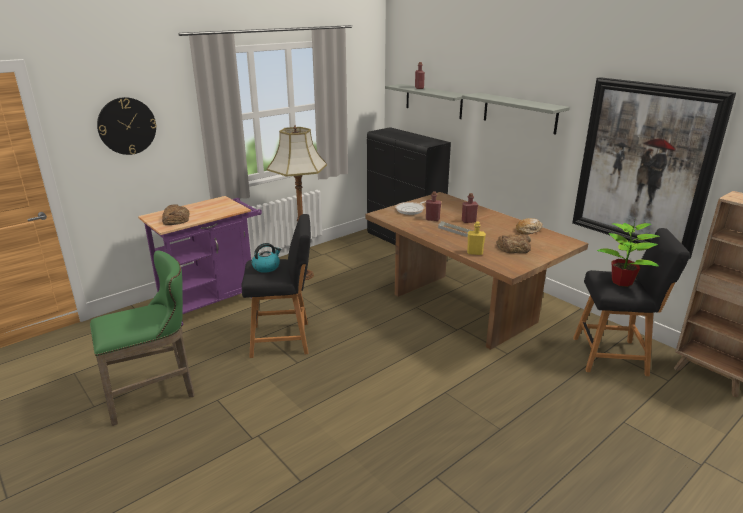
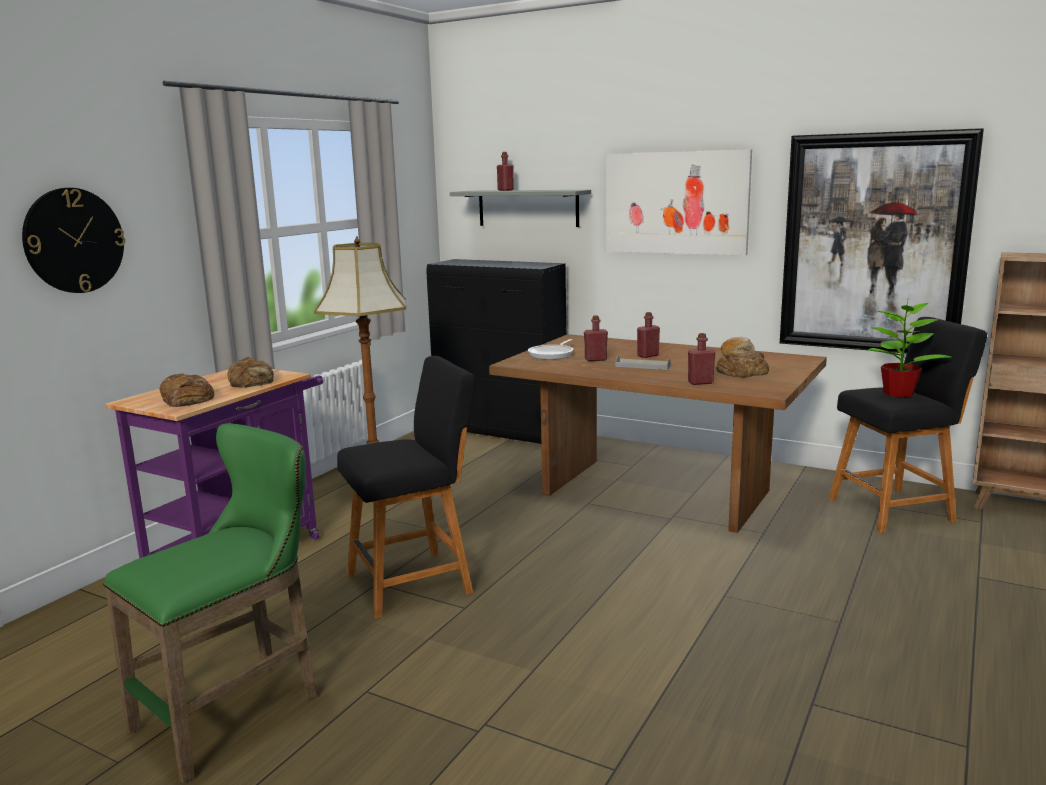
camera: 20 degrees left, 10 degrees down
kettle [252,243,281,273] -> none
grey shelf [462,93,570,135] -> picture [605,149,752,256]
yellow bottle [467,222,486,255] -> red bottle [688,333,715,385]
none -> bread [227,357,274,388]

